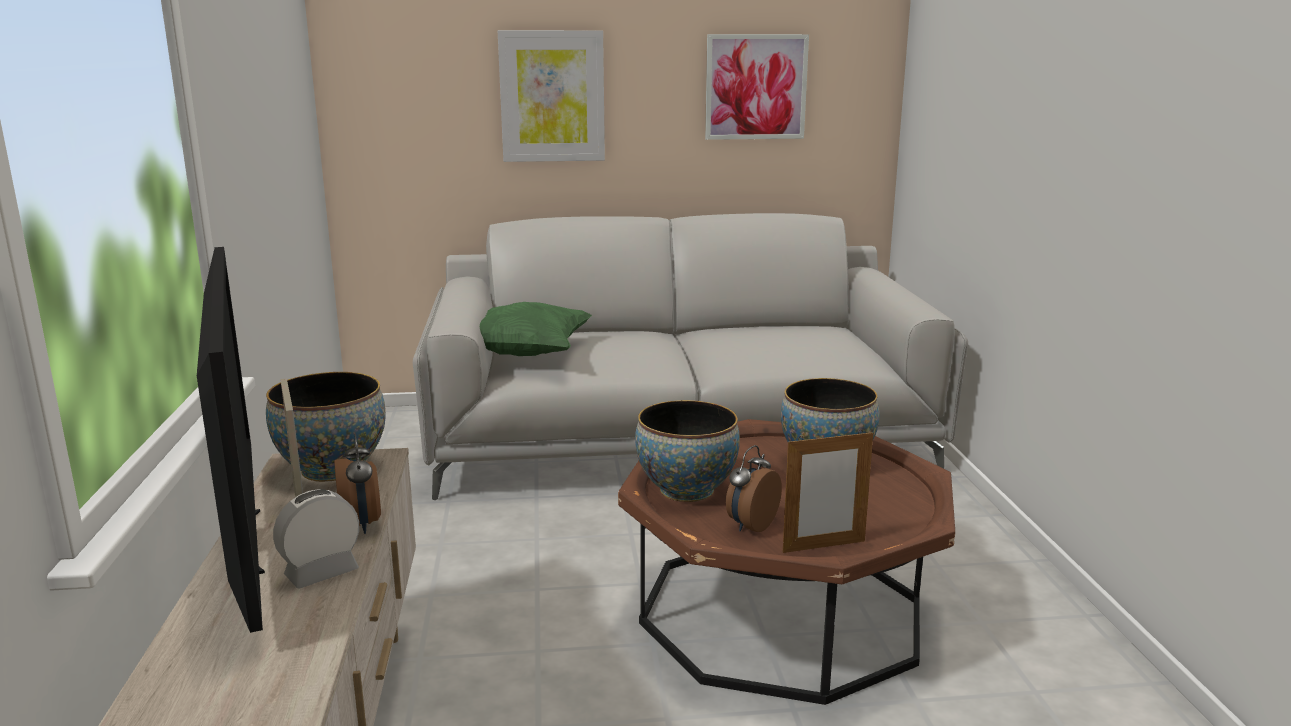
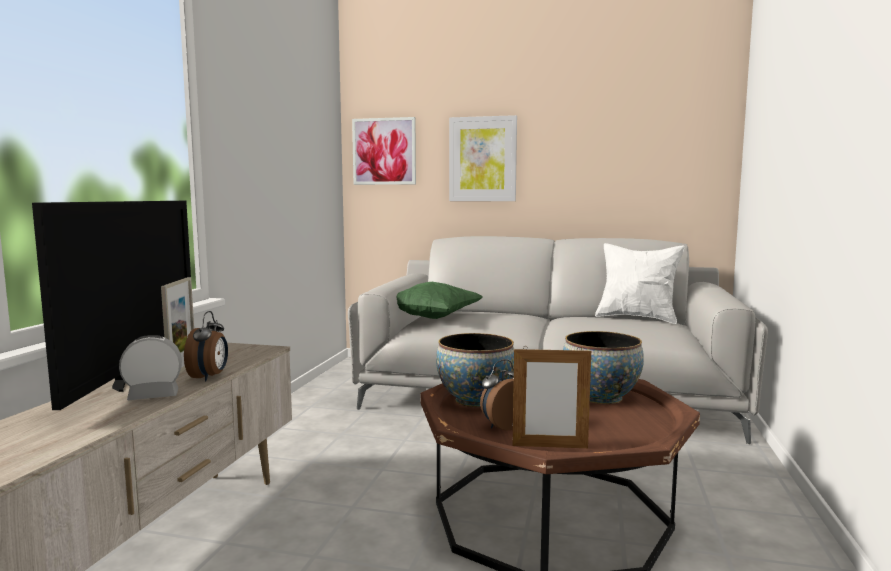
camera: 20 degrees right, 10 degrees down
bowl [266,372,386,482] -> none
picture [705,34,809,140] -> picture moved to [352,117,416,185]
none -> white pillow [595,243,684,324]

